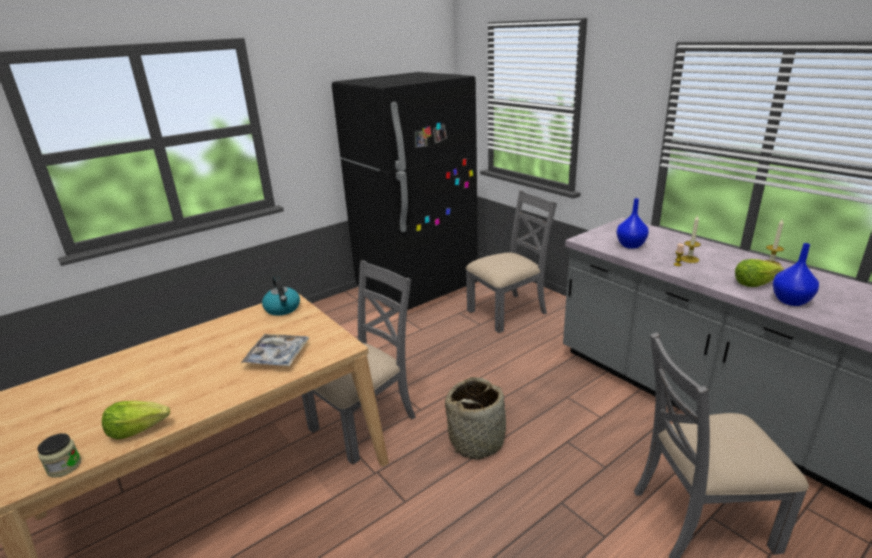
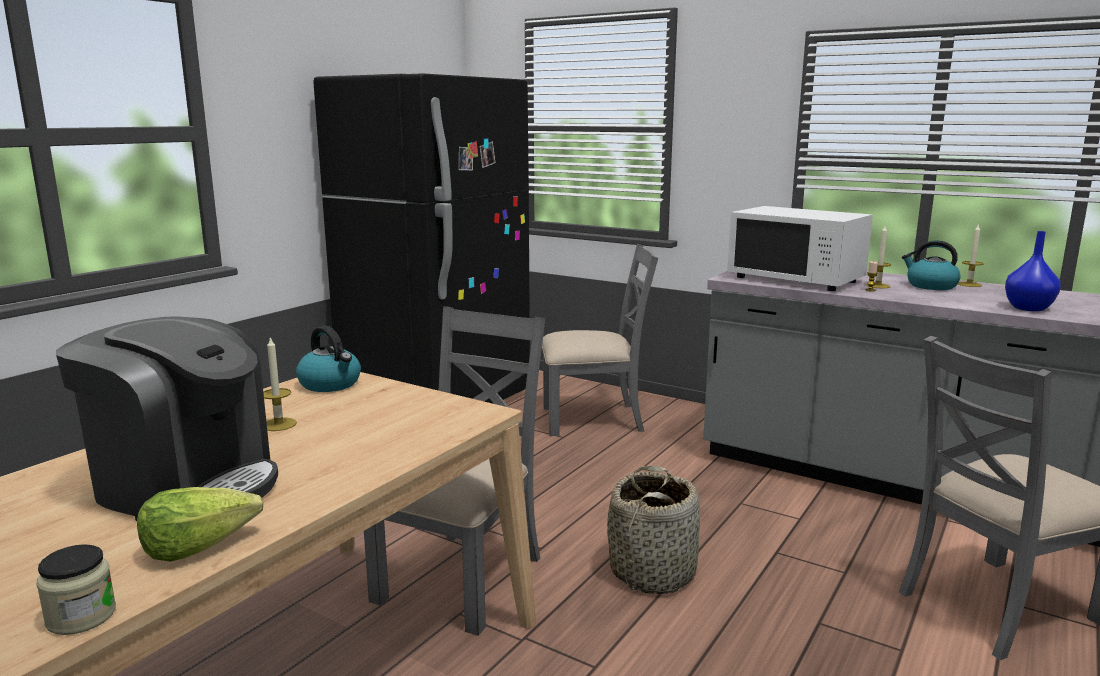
camera: 20 degrees left, 10 degrees down
tray [241,334,309,366] -> none
grey chair [466,190,557,333] -> grey chair turned 45 degrees clockwise [542,244,658,436]
blue vase [617,198,649,249] -> white microwave [727,206,873,291]
lettuce [735,259,784,287] -> none
none -> coffee machine [56,316,278,521]
none -> candle [263,336,297,431]
none -> kettle [902,240,960,290]

